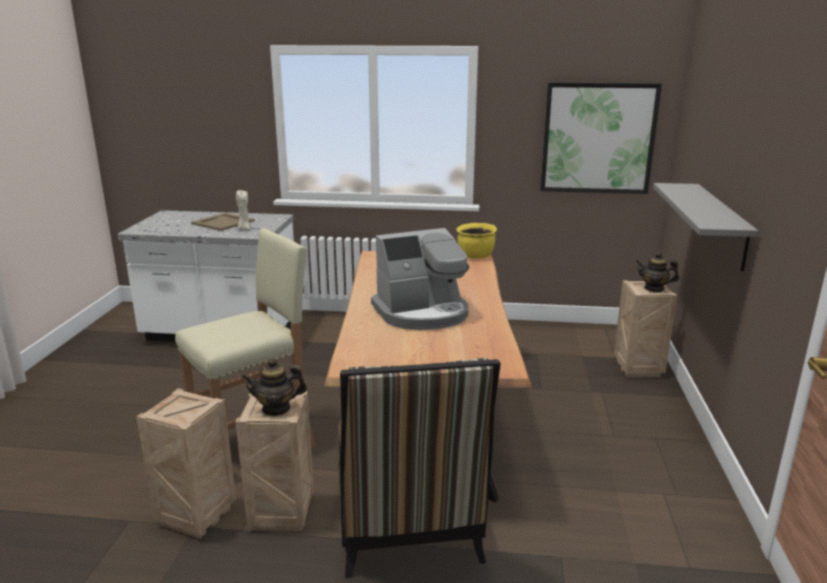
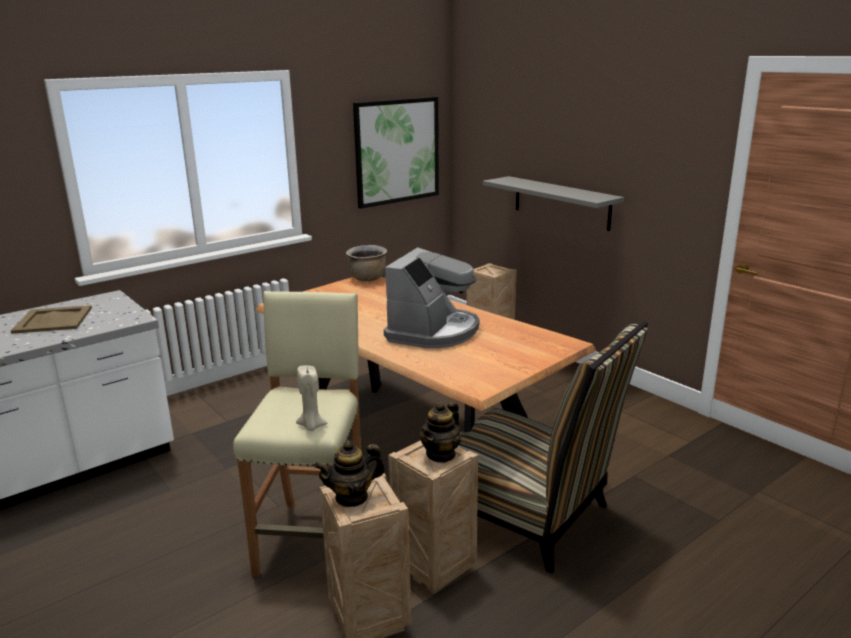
camera: 45 degrees left, 0 degrees up
beige candle [236,190,251,230] -> beige candle moved to [296,365,327,431]
yellow cooking pot [456,223,497,259] -> brown cooking pot [346,245,387,281]
teapot [636,252,679,292] -> teapot moved to [314,440,385,507]

